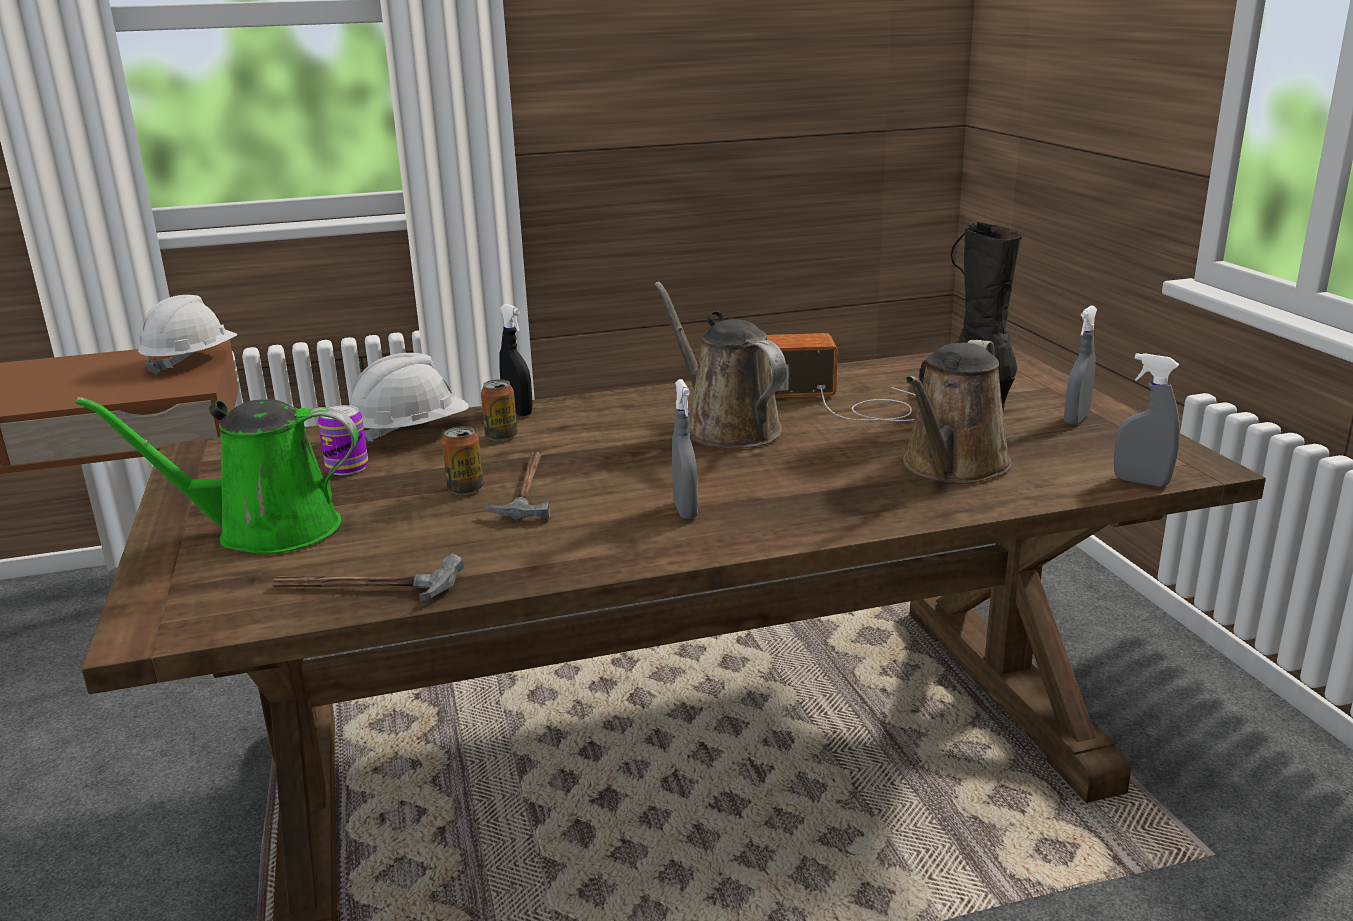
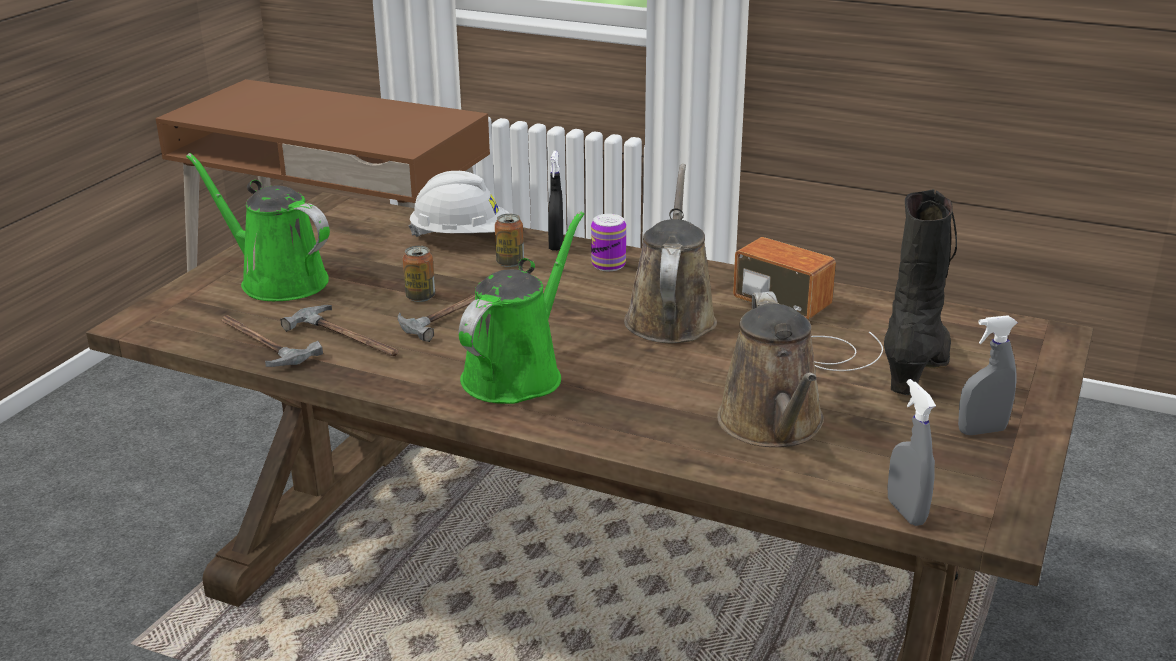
camera: 40 degrees right, 5 degrees up
white hard hat [138,295,237,376] -> none
can [318,405,368,475] -> can moved to [591,214,626,271]
grey spray bottle [672,379,698,519] -> green watering can [458,211,584,404]
brown watering can [903,340,1012,484] -> brown watering can turned 75 degrees counterclockwise [717,291,824,447]
none -> hammer [280,305,399,357]

